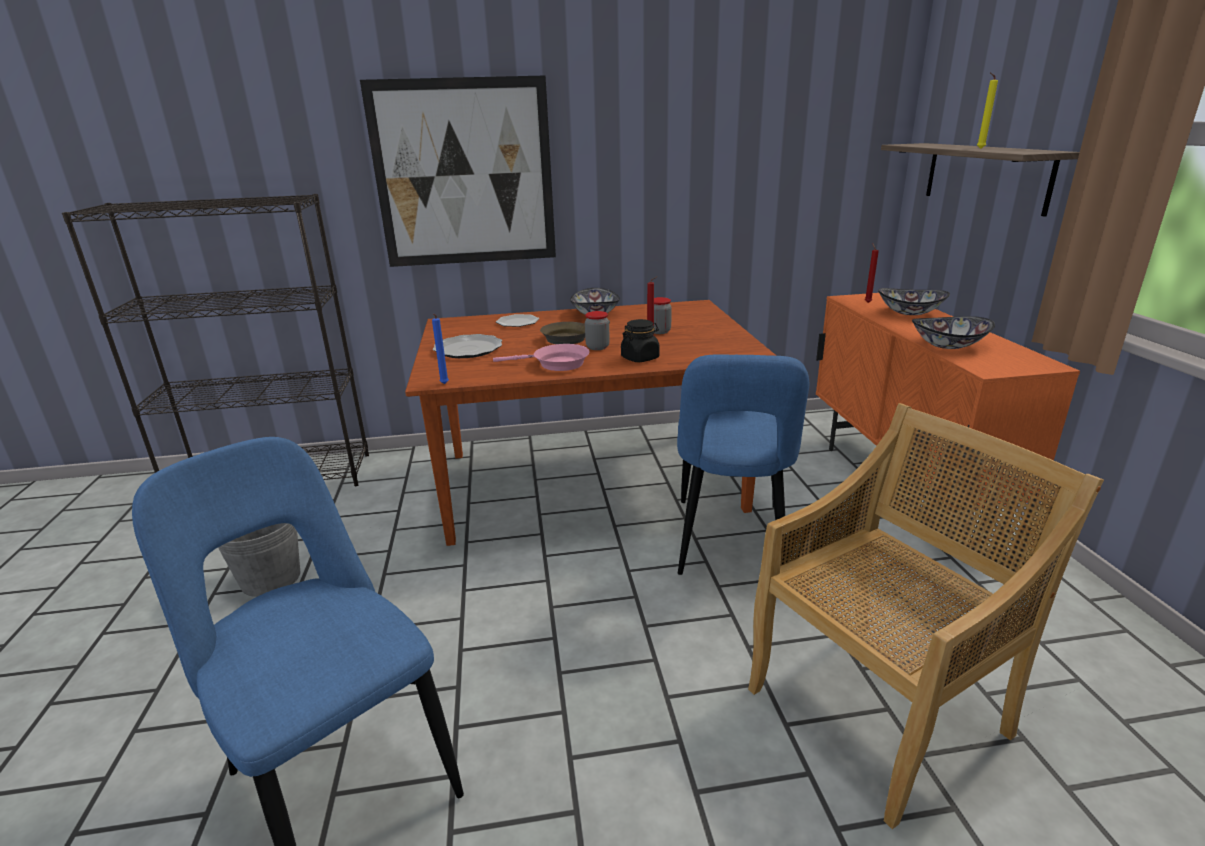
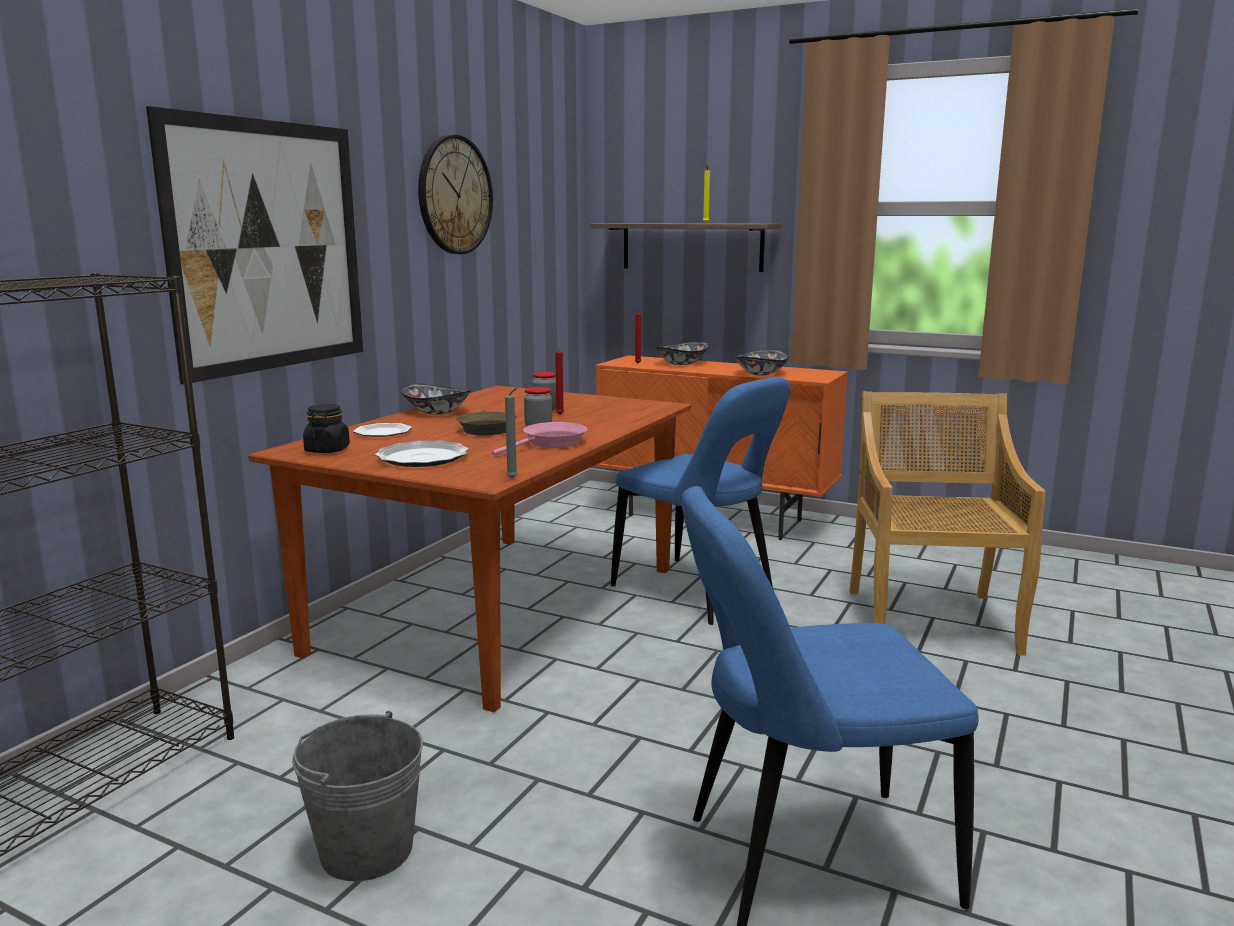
camera: 55 degrees left, 10 degrees down
blue candle [432,314,449,384] -> grey candle [505,388,518,479]
black jar [621,319,660,362] -> black jar moved to [303,404,350,453]
none -> wall clock [418,135,493,254]

